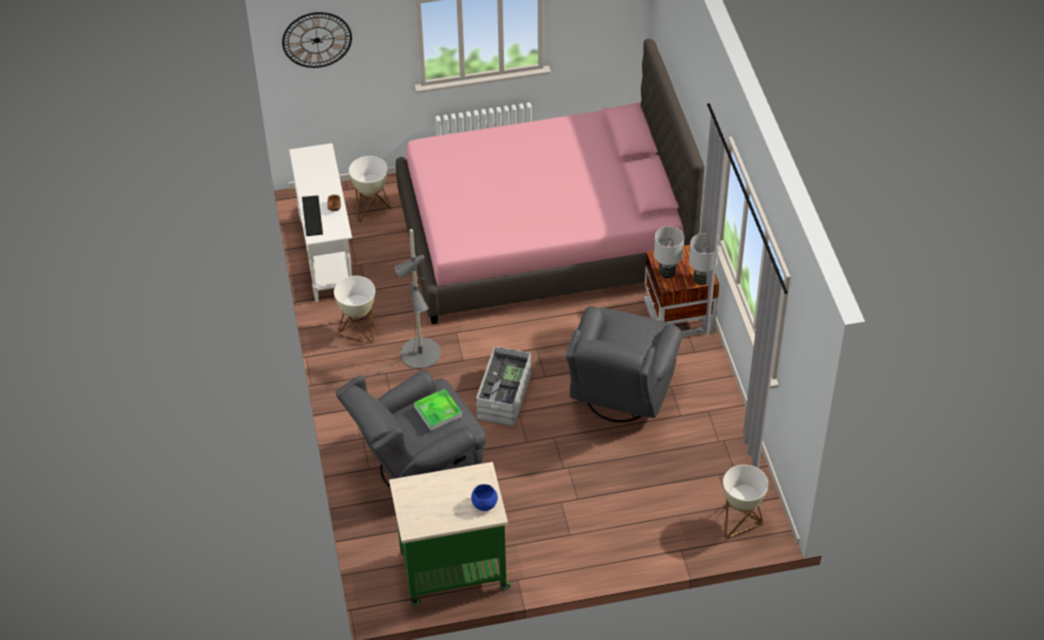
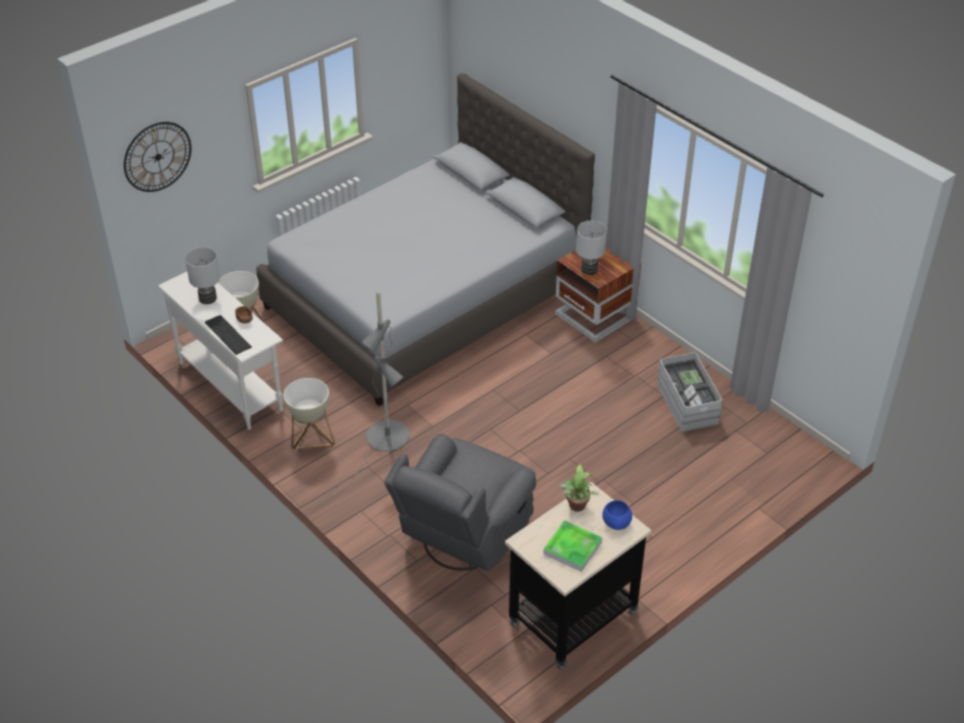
camera: 30 degrees left, 5 degrees down
green cart [389,462,510,606] -> black cart [505,482,651,670]
pink bed [396,39,705,324] -> grey bed [256,73,595,406]
tray [414,389,462,431] -> tray moved to [543,520,602,572]
grey storage box [476,346,531,426] -> grey storage box moved to [657,353,723,432]
grey armchair [566,306,682,422] -> none
grey table lamp [689,233,720,285] -> grey table lamp moved to [185,247,220,304]
planter [723,465,769,538] -> none
none -> potted plant [559,464,599,512]

